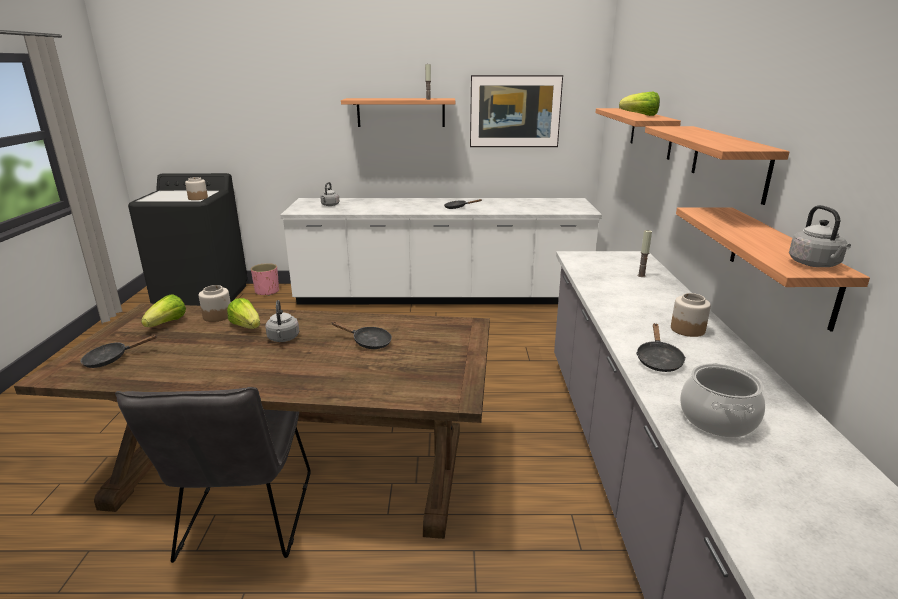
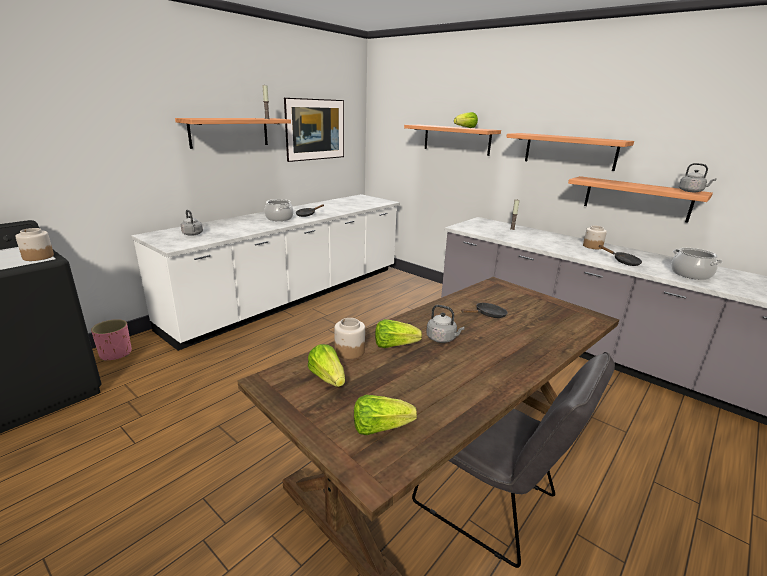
camera: 50 degrees left, 0 degrees up
black frying pan [81,335,156,368] -> lettuce [354,395,417,435]
none -> cooking pot [264,199,293,221]

